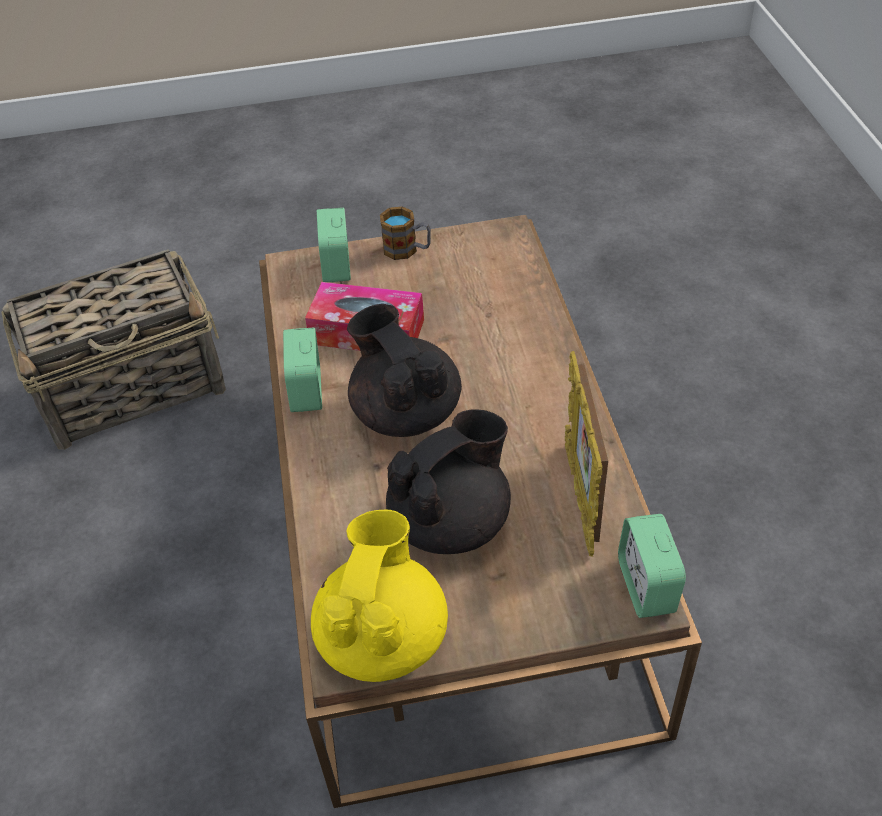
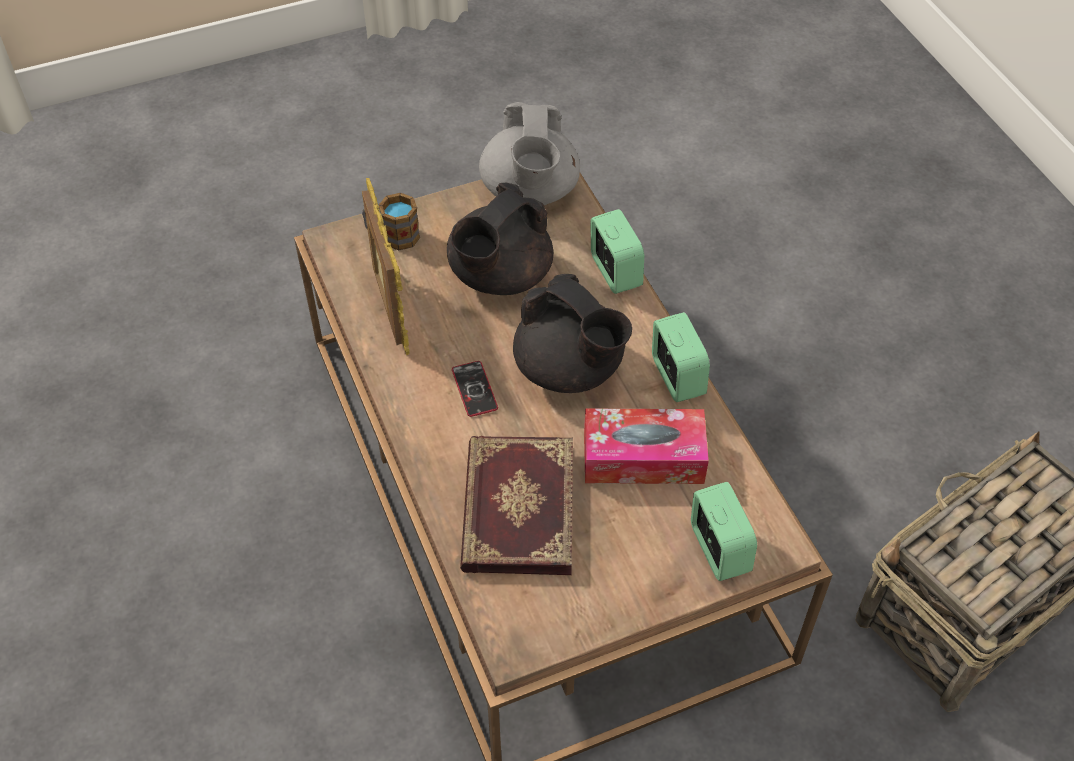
camera: 165 degrees right, 5 degrees up
yellow teapot [311,510,448,682] -> grey teapot [479,102,580,205]
mug [380,206,431,260] -> mug moved to [362,193,420,250]
alarm clock [618,514,686,618] -> alarm clock moved to [591,209,644,294]
none -> phone [452,361,498,417]
none -> book [460,436,573,575]

